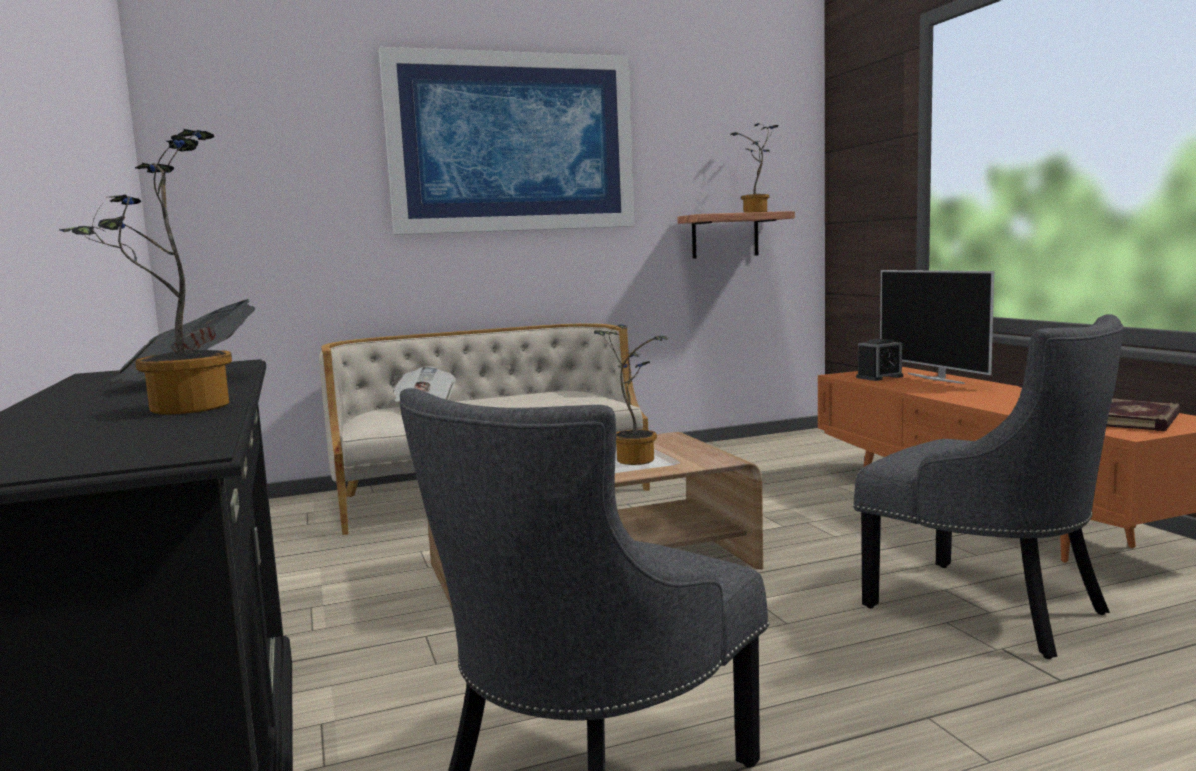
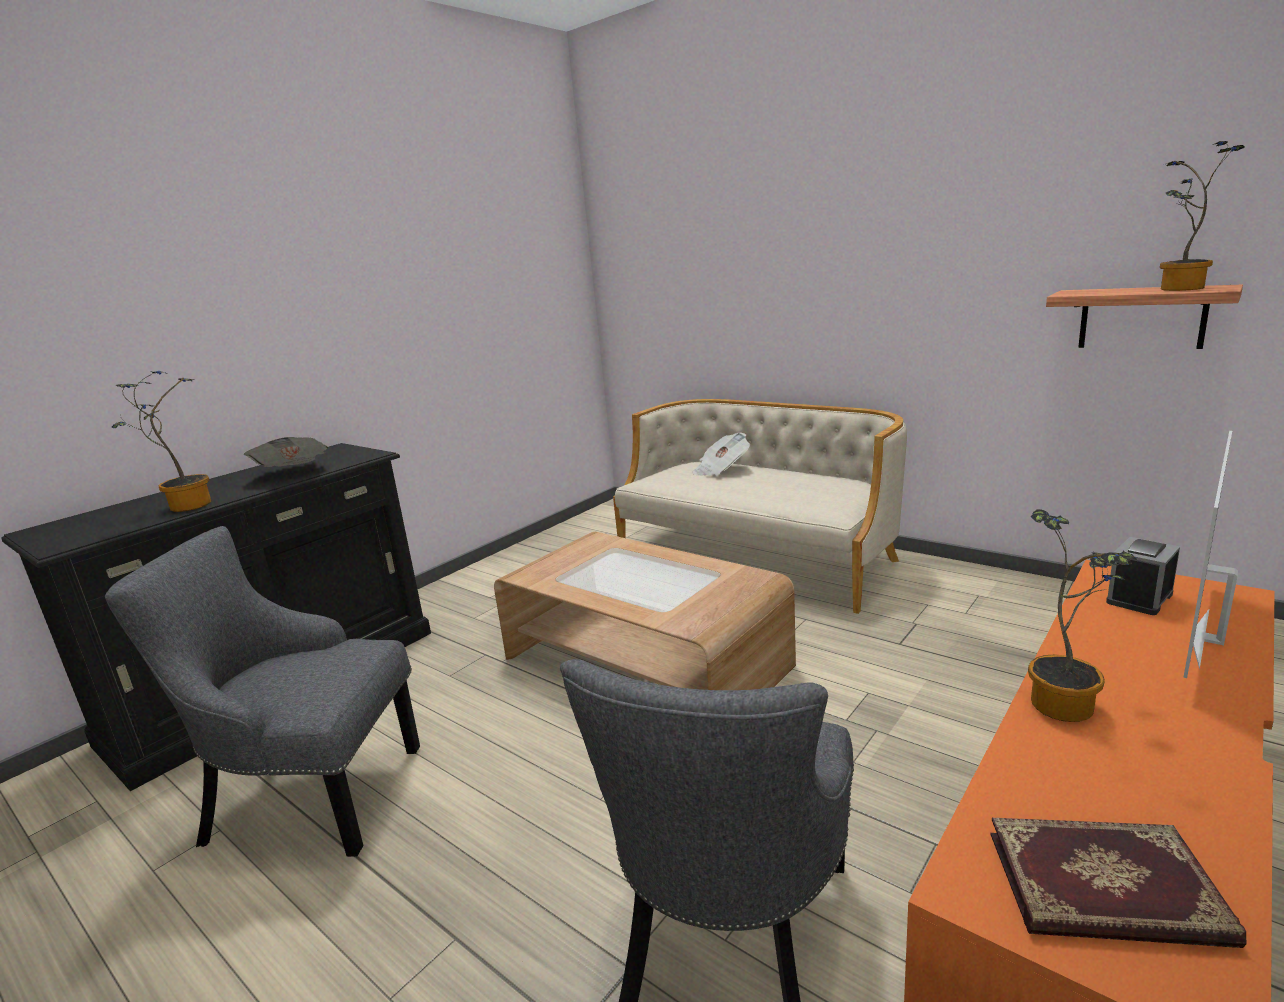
camera: 60 degrees right, 10 degrees up
picture [379,47,635,235] -> none
potted plant [594,324,668,465] -> potted plant moved to [1028,509,1137,722]
alarm clock [856,339,903,381] -> alarm clock turned 105 degrees clockwise [1106,537,1180,615]

